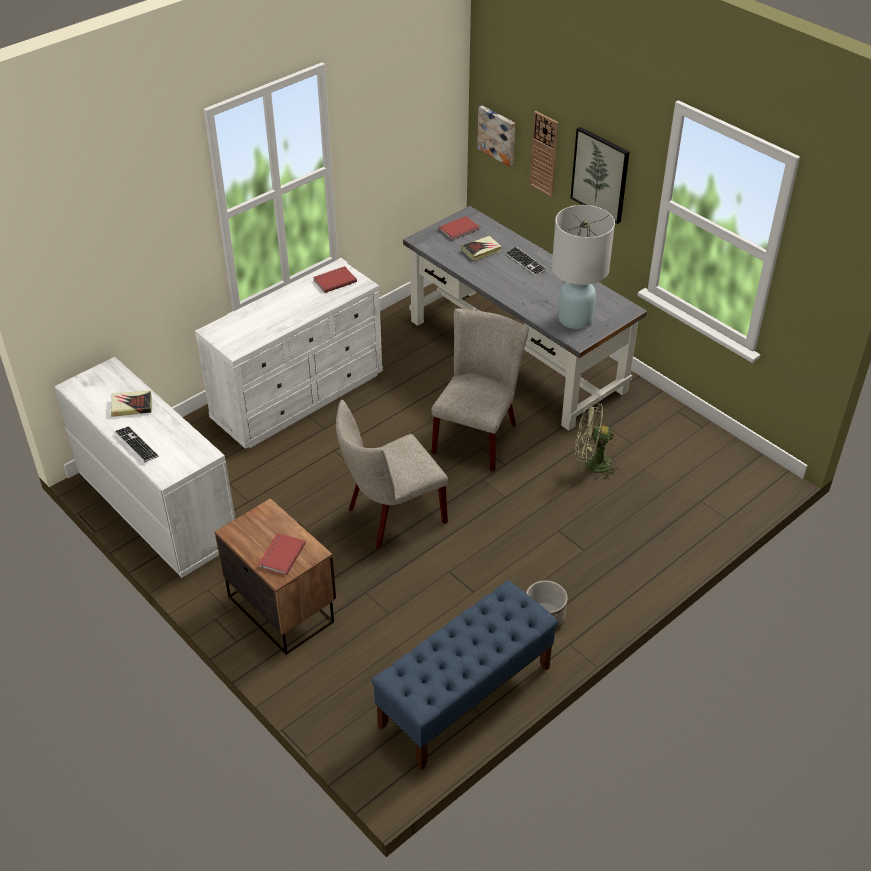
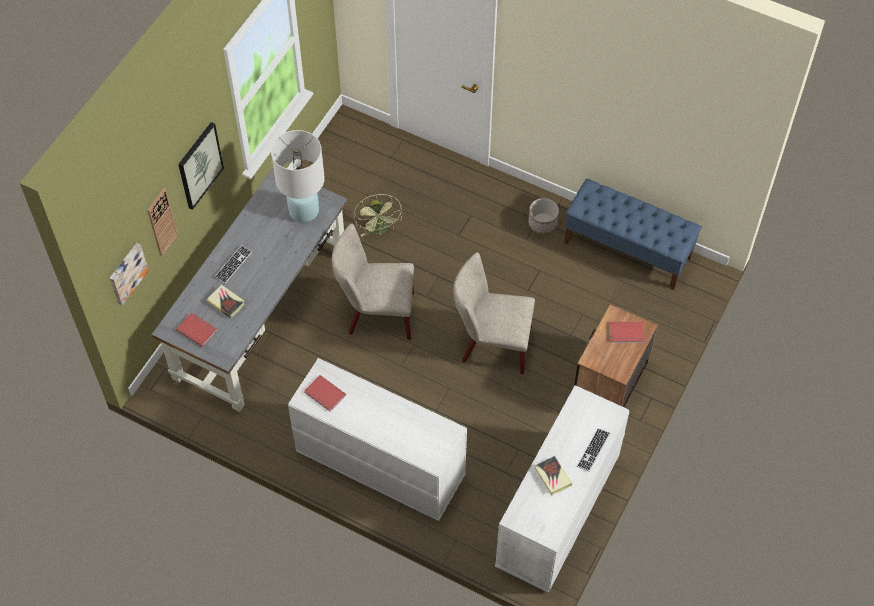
camera: 110 degrees left, 15 degrees up
beige chair [336,400,448,549] -> beige chair turned 150 degrees clockwise [453,252,535,374]

